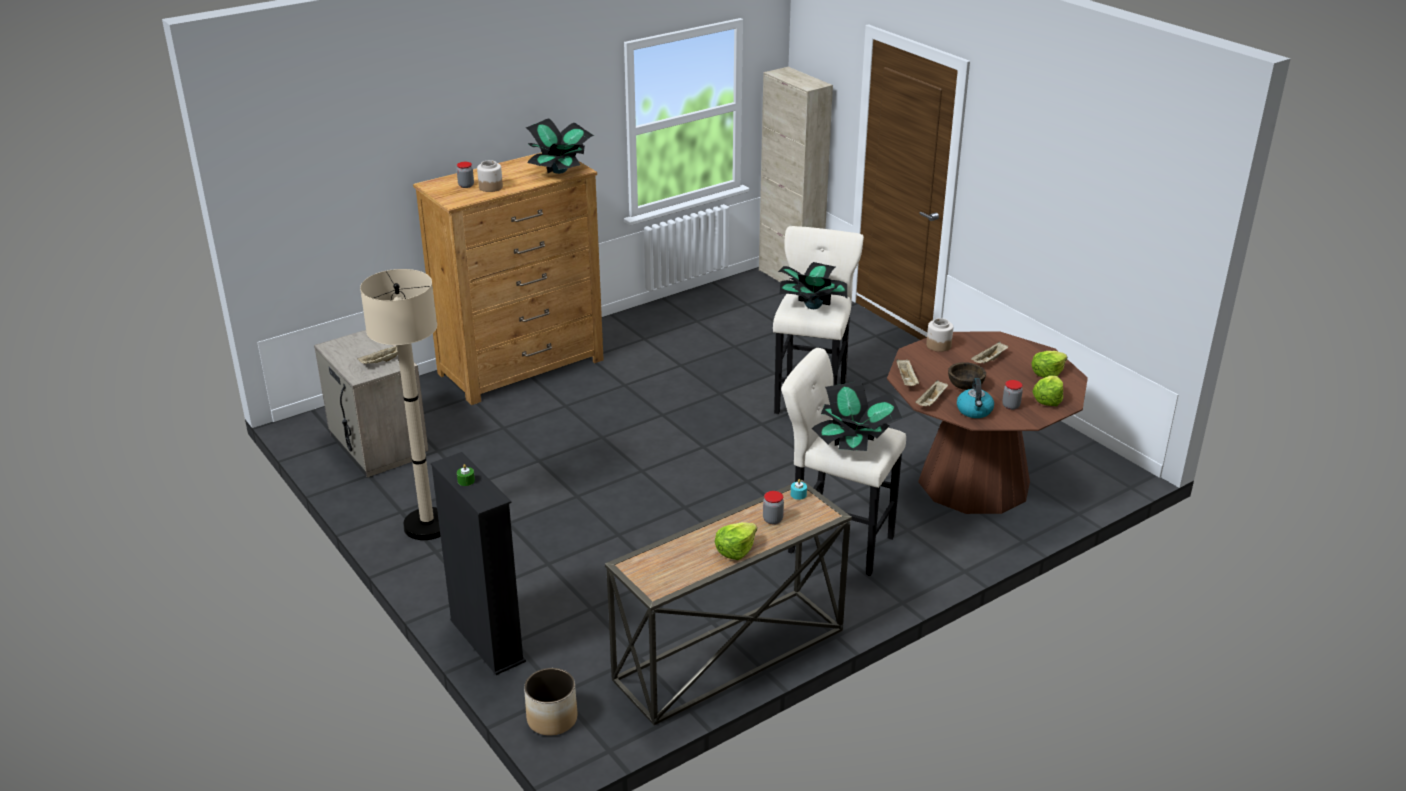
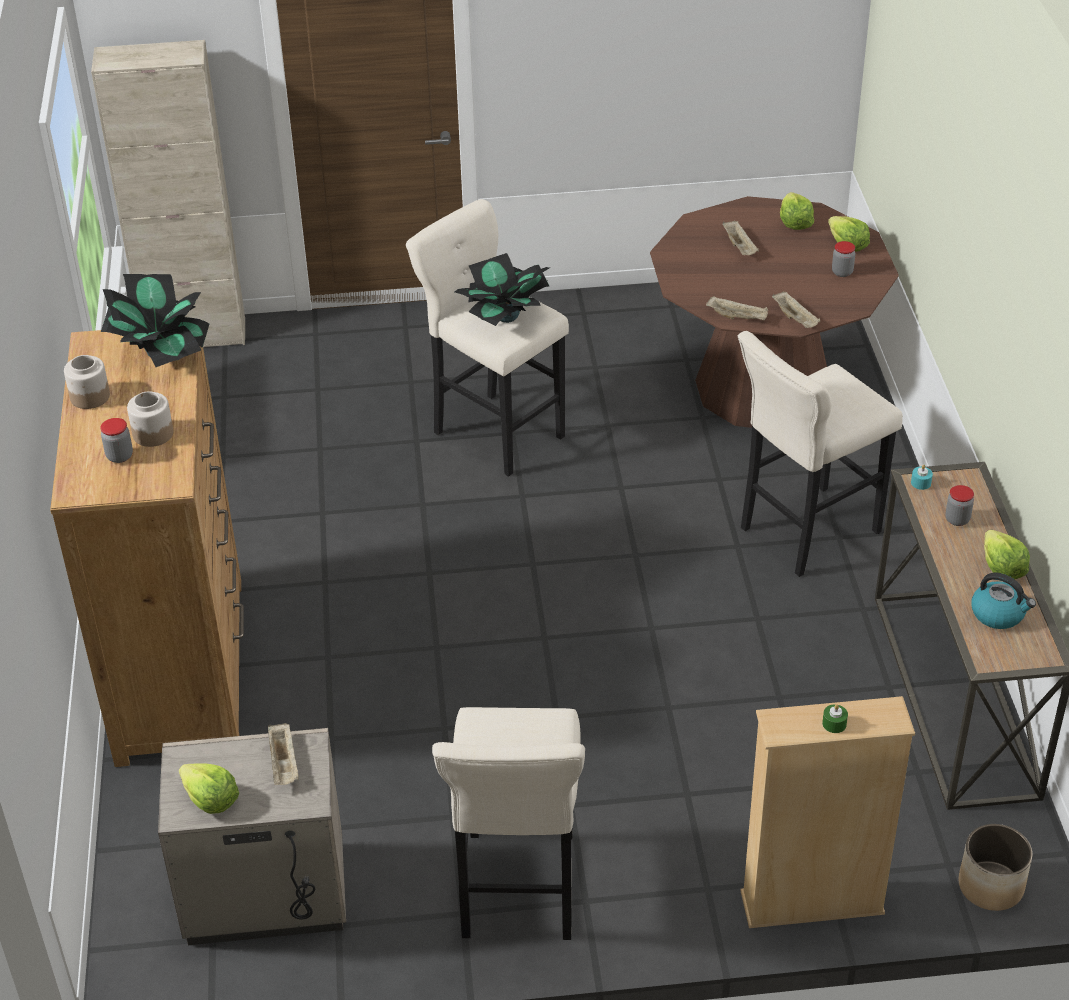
camera: 60 degrees left, 10 degrees up
beige floor lamp [360,269,441,540] -> beige stool [432,707,585,940]
black bookcase [431,452,526,675] -> beige bookcase [740,696,915,928]
potted plant [812,381,903,451] -> none
jar [926,318,953,352] -> jar moved to [64,355,110,409]
brown bowl [948,362,986,390] -> none
kettle [957,378,994,418] -> kettle moved to [971,573,1036,629]
none -> lettuce [179,763,239,814]

